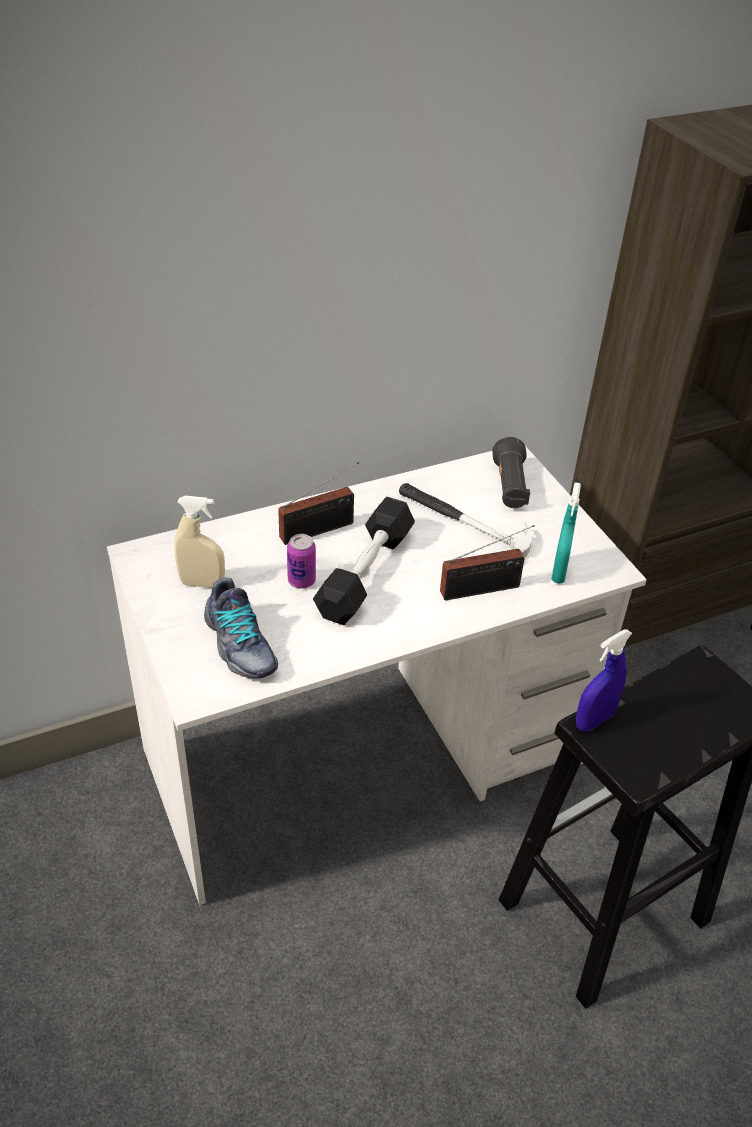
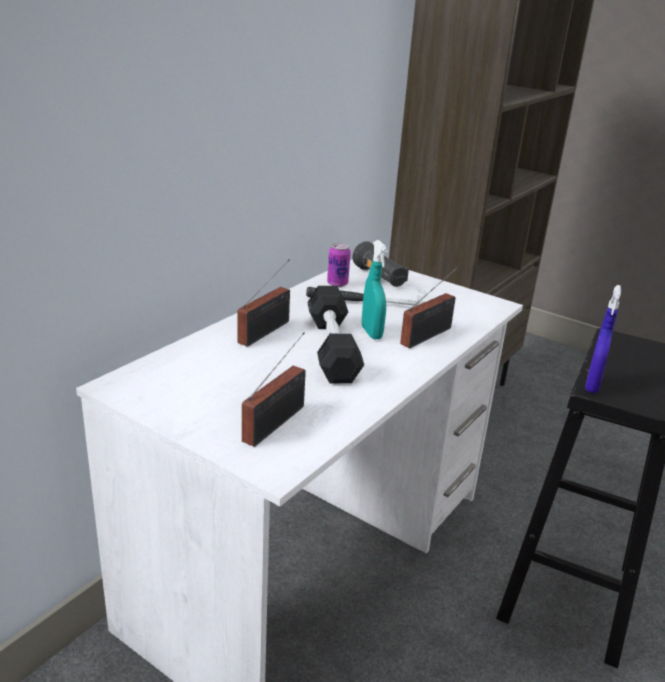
camera: 30 degrees left, 15 degrees down
beige spray bottle [174,496,225,588] -> none
shoe [204,578,278,679] -> radio [242,332,306,447]
can [287,534,316,589] -> can moved to [327,243,351,287]
turquoise spray bottle [551,482,581,584] -> turquoise spray bottle moved to [362,240,388,340]

